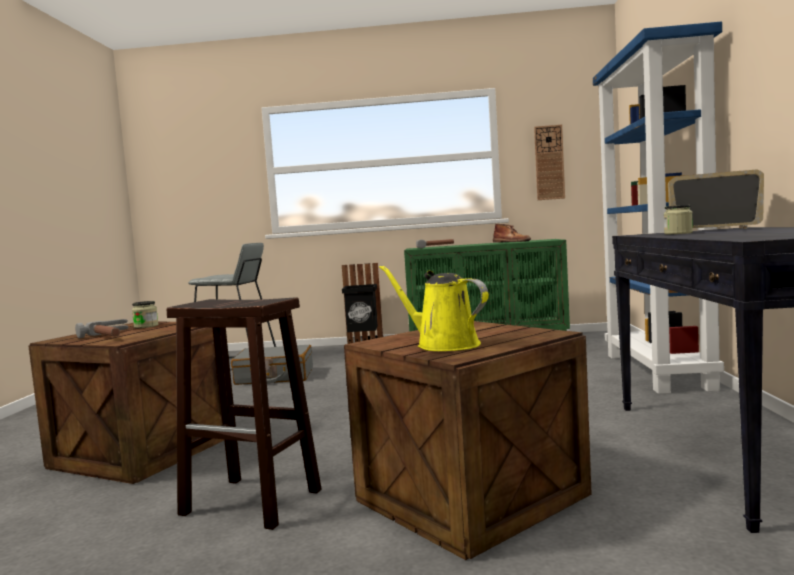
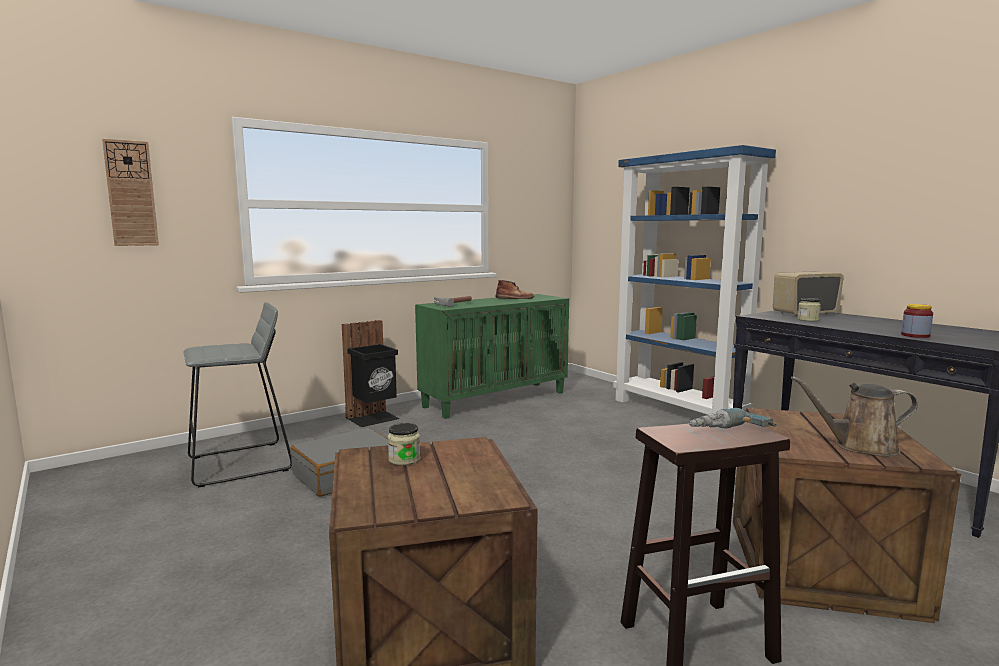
camera: 40 degrees left, 5 degrees up
hammer [75,319,128,338] -> none
yellow watering can [379,265,489,351] -> brown watering can [791,376,918,457]
wall clock [534,124,565,200] -> wall clock moved to [102,139,159,246]
none -> power drill [689,408,776,429]
none -> jar [901,304,933,338]

